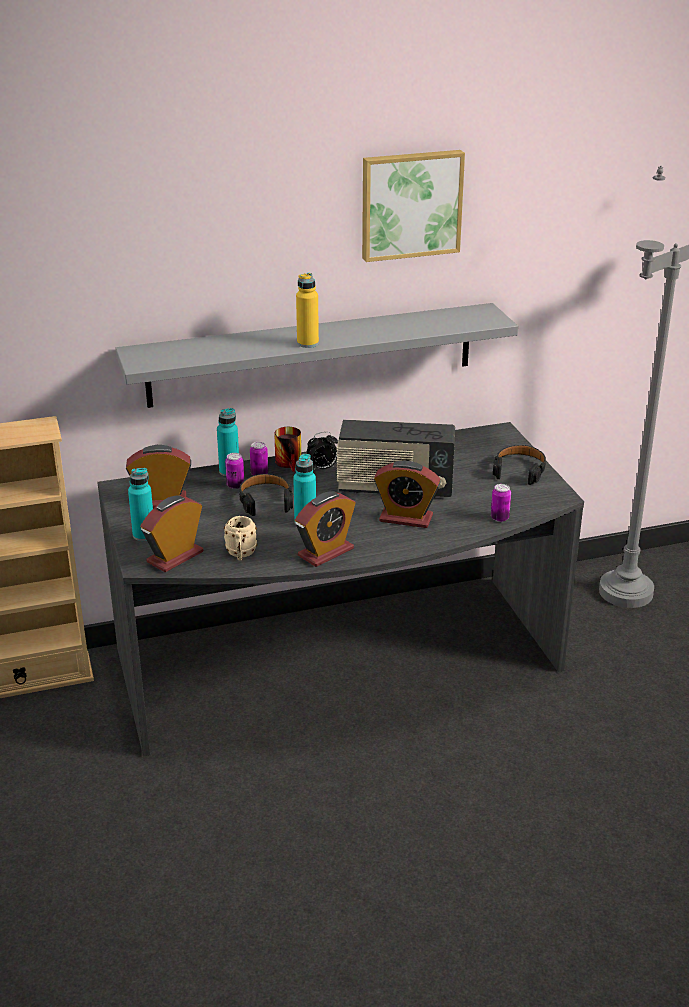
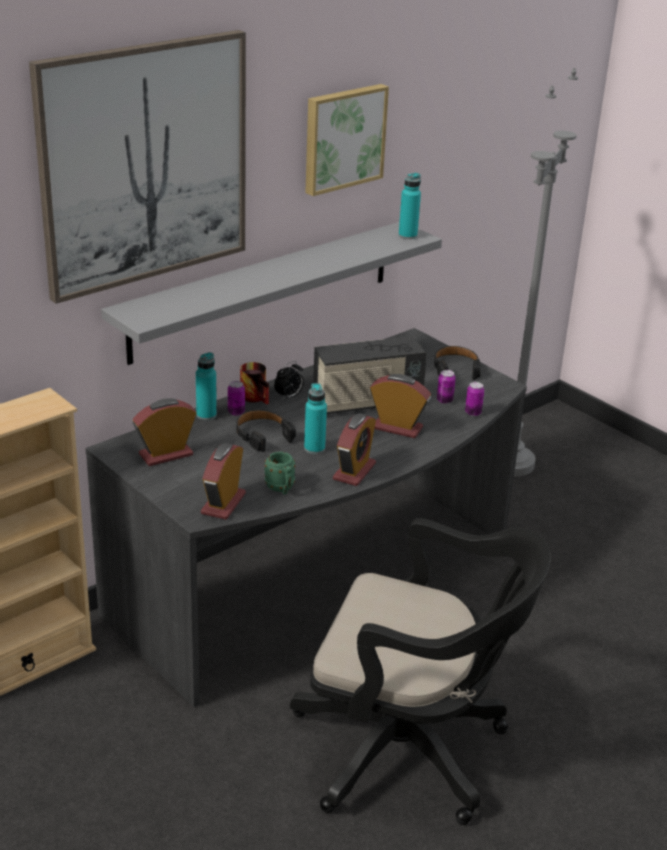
camera: 25 degrees left, 0 degrees up
turquoise bottle [128,468,153,541] -> turquoise bottle moved to [399,173,421,239]
beige mug [224,516,257,560] -> green mug [264,452,296,494]
can [225,453,244,489] -> can moved to [437,370,456,404]
yellow bottle [296,273,319,348] -> none
alarm clock [374,460,441,528] -> alarm clock turned 150 degrees counterclockwise [370,374,431,438]
none -> picture [29,30,246,304]
none -> black office chair [290,518,551,825]

